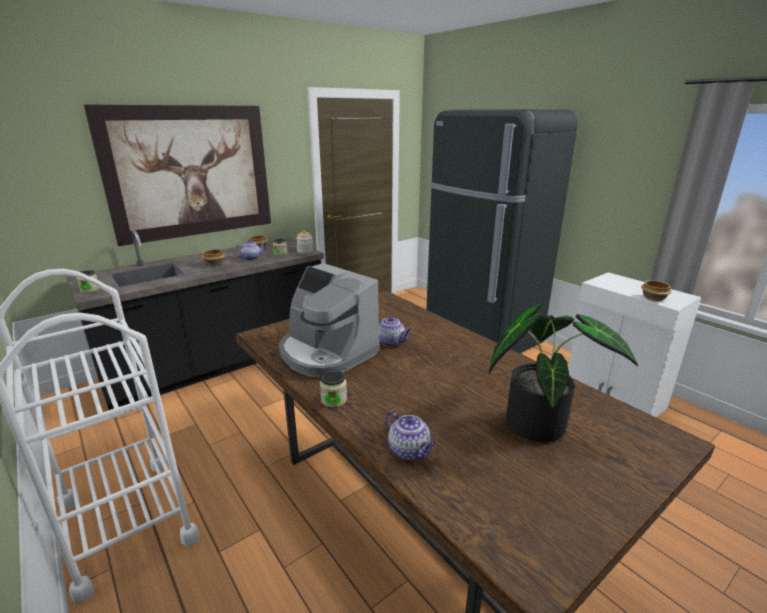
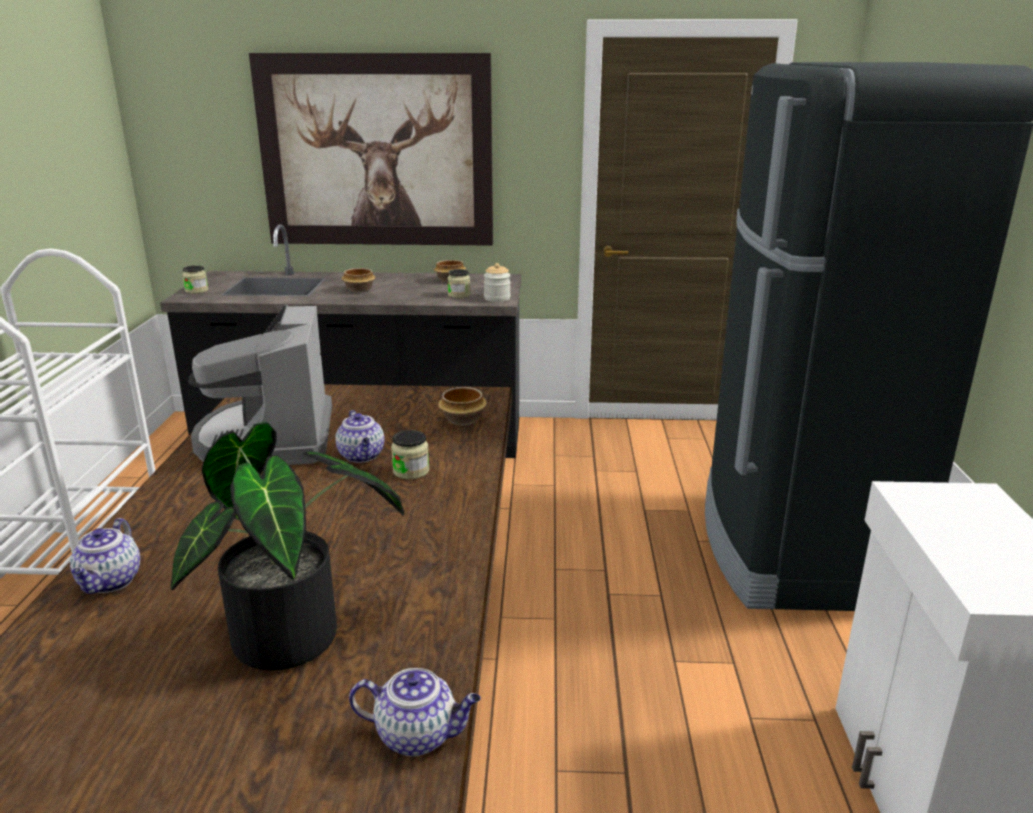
camera: 40 degrees right, 0 degrees up
teapot [234,240,265,260] -> teapot moved to [349,668,481,756]
jar [320,371,347,408] -> jar moved to [391,430,429,479]
bowl [641,280,672,301] -> bowl moved to [438,387,487,425]

